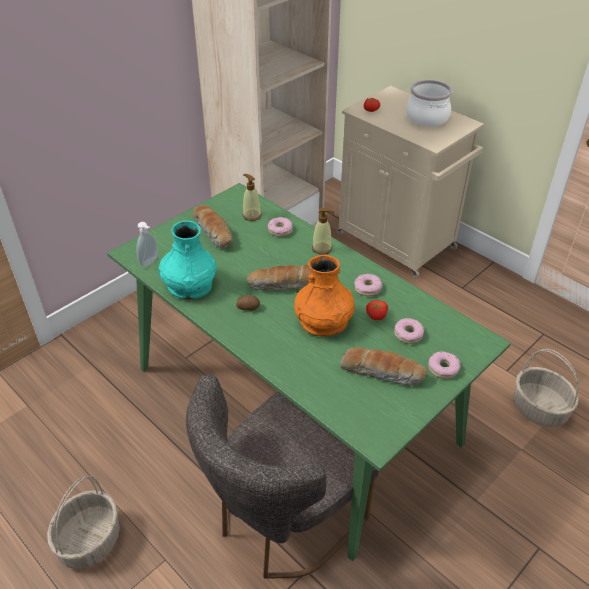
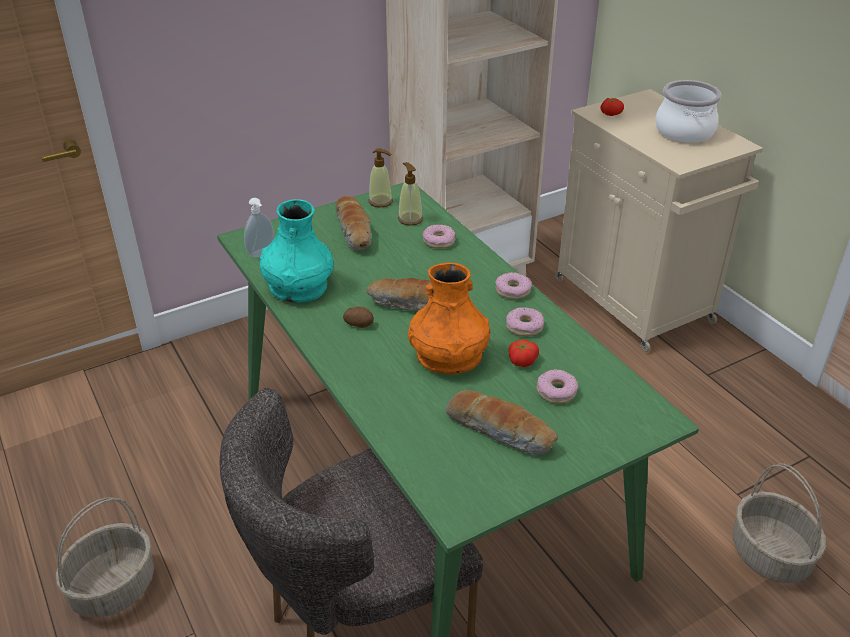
camera: 15 degrees right, 5 degrees down
soap dispenser [312,208,335,255] -> soap dispenser moved to [368,148,393,207]
donut [428,352,461,379] -> donut moved to [495,272,532,300]

